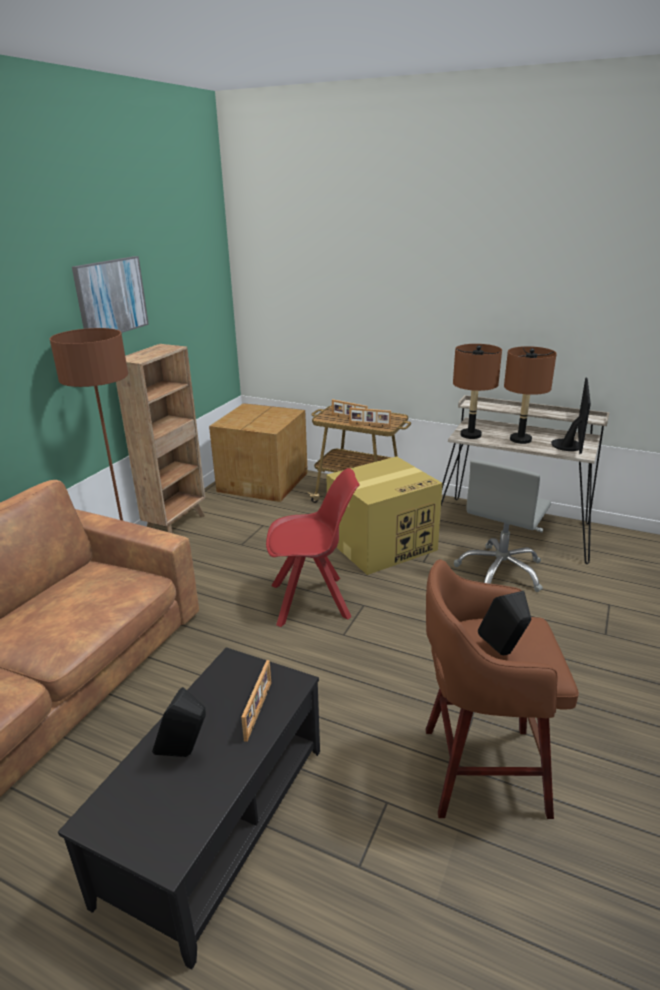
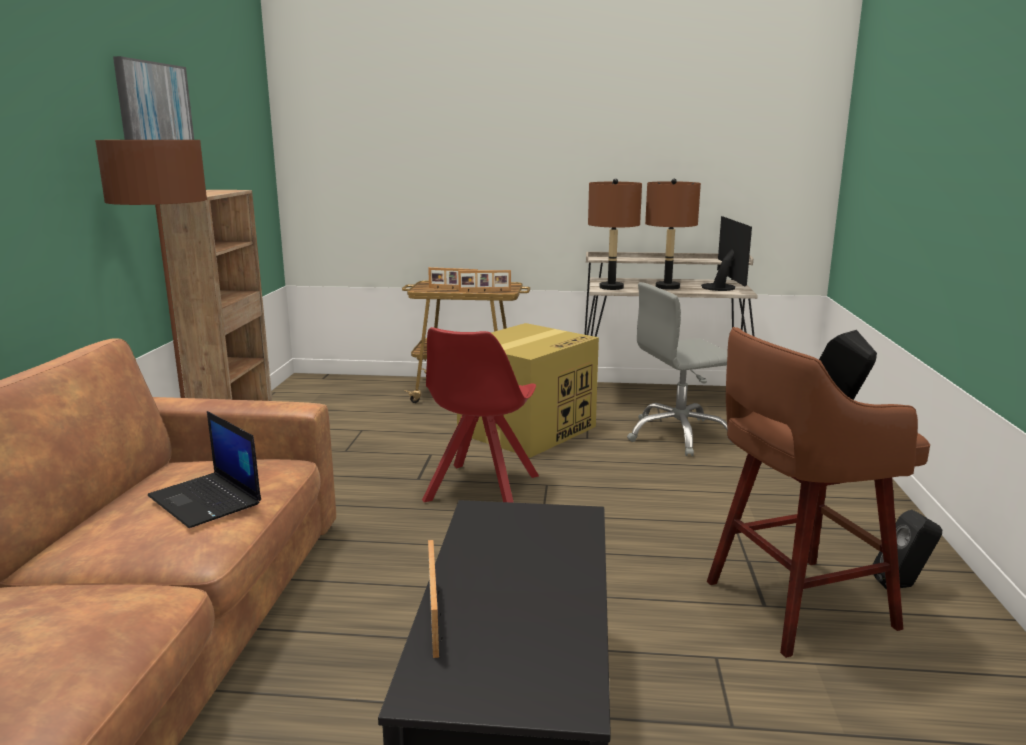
camera: 20 degrees left, 10 degrees down
black speaker [152,687,206,757] -> black speaker moved to [872,510,942,590]
cardboard box [209,403,308,502] -> none
picture frame [241,660,271,742] -> picture frame moved to [428,540,443,658]
red chair [266,468,359,627] -> red chair turned 135 degrees clockwise [422,327,539,503]
grey office chair [454,460,551,592] -> grey office chair turned 60 degrees clockwise [627,282,733,456]
none -> laptop [148,411,261,528]

